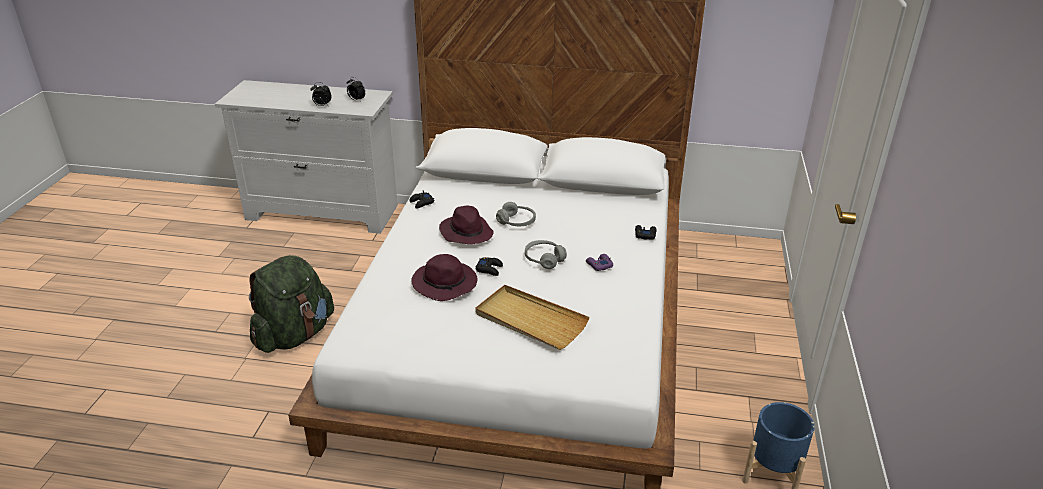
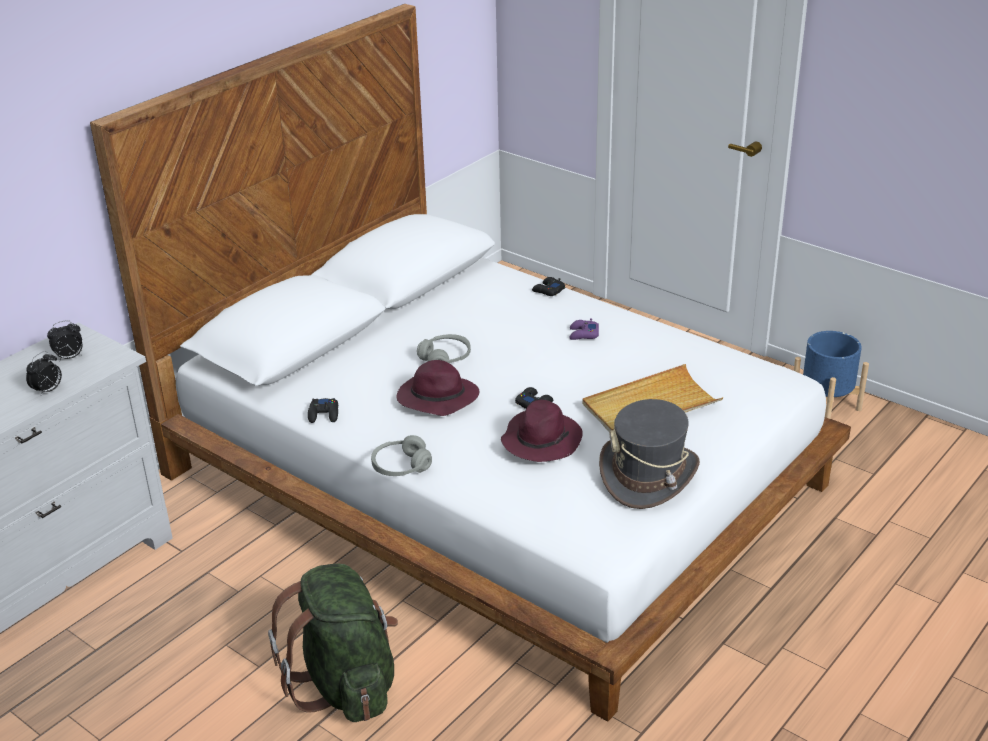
camera: 60 degrees left, 0 degrees up
grey headphones [525,240,567,269] -> grey headphones moved to [371,435,432,476]
none -> grey hat [599,399,700,509]

